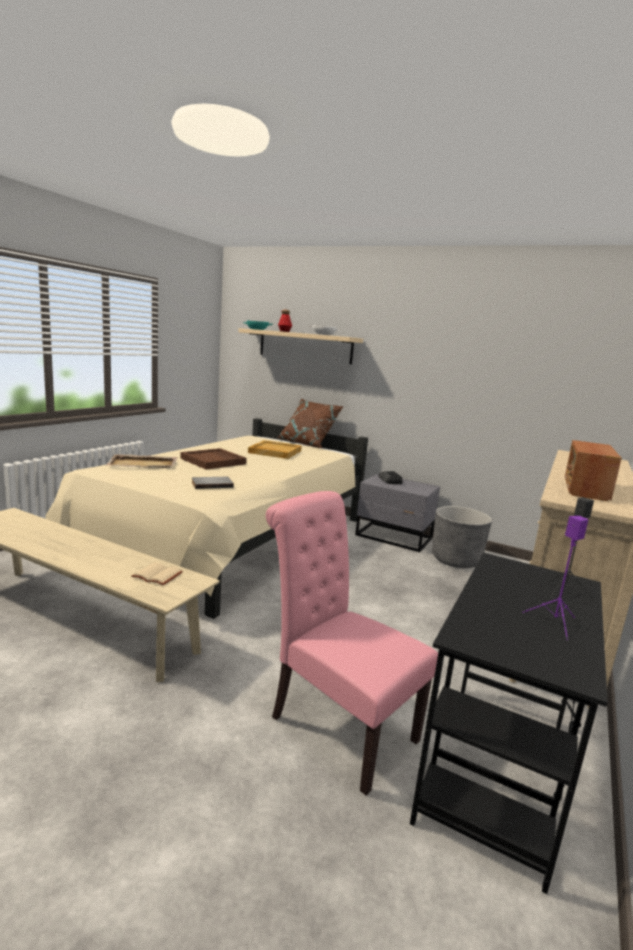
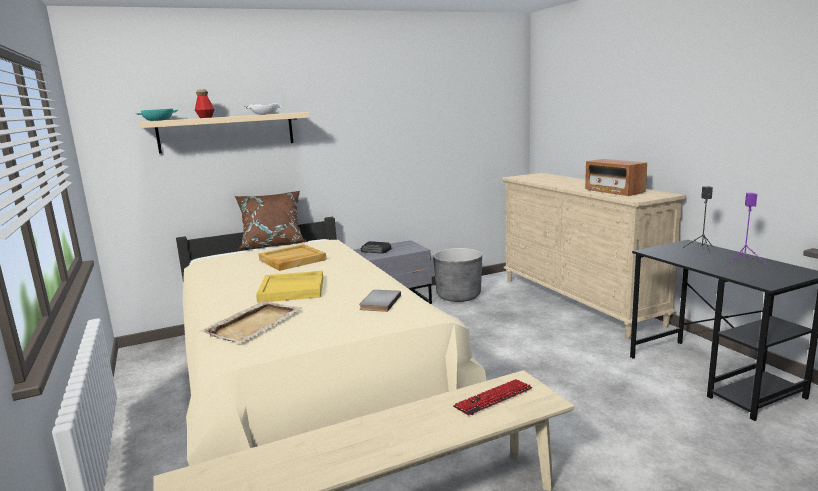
camera: 50 degrees left, 0 degrees up
beige book [131,562,183,585] -> keyboard [453,379,532,415]
brown tray [180,448,247,470] -> yellow tray [256,271,323,303]
pink chair [266,491,438,796] -> none

